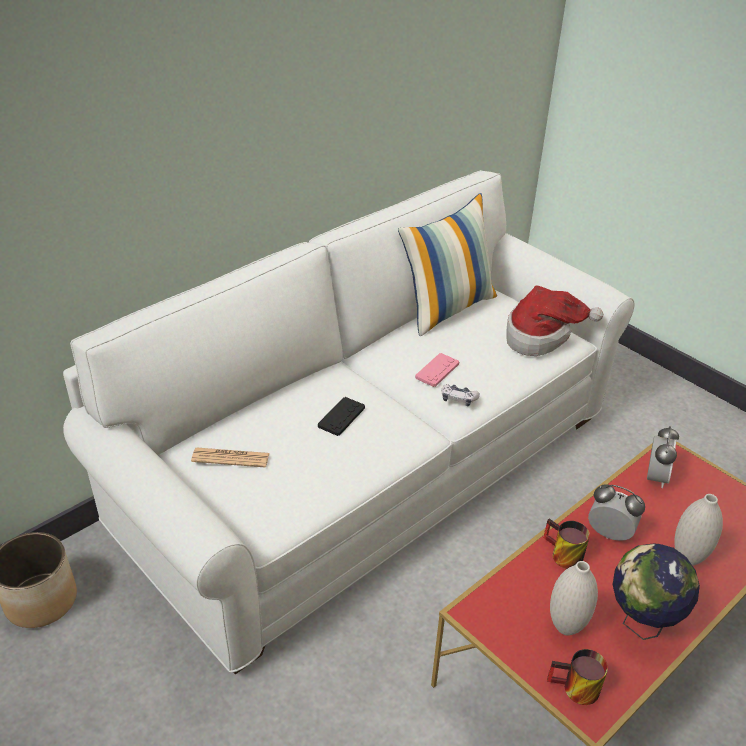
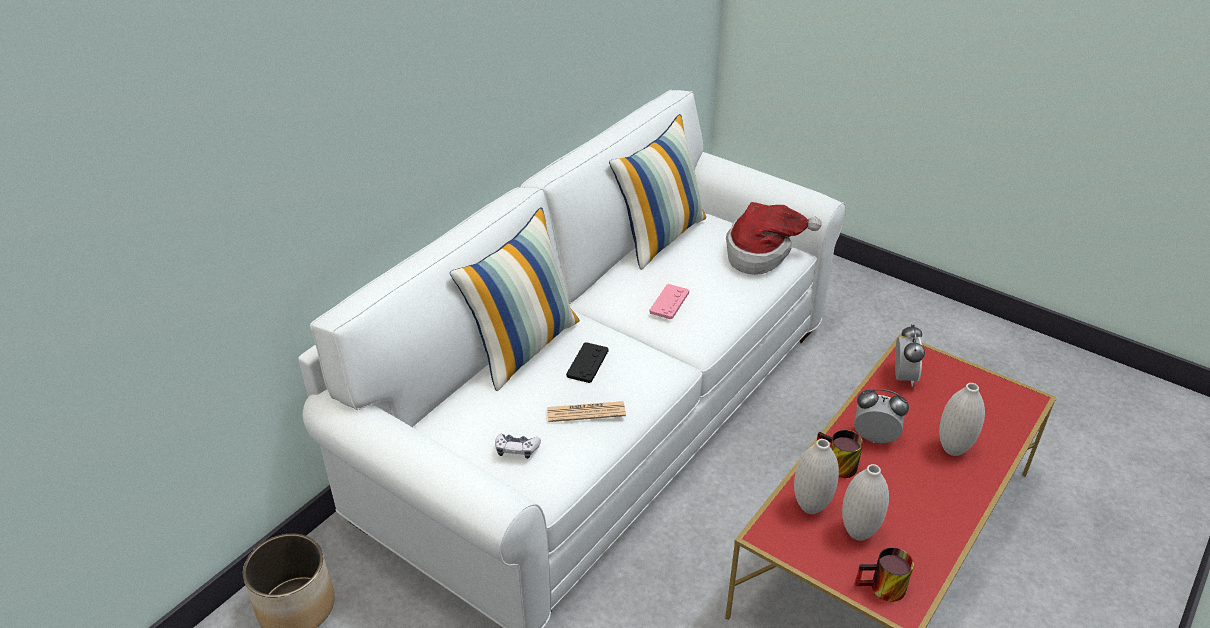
camera: 10 degrees left, 0 degrees up
newspaper [191,448,269,468] -> newspaper moved to [547,401,626,422]
game controller [441,384,480,407] -> game controller moved to [495,433,541,459]
globe [613,544,700,640] -> none
none -> pillow [450,207,579,391]
none -> white vase [794,439,839,514]

